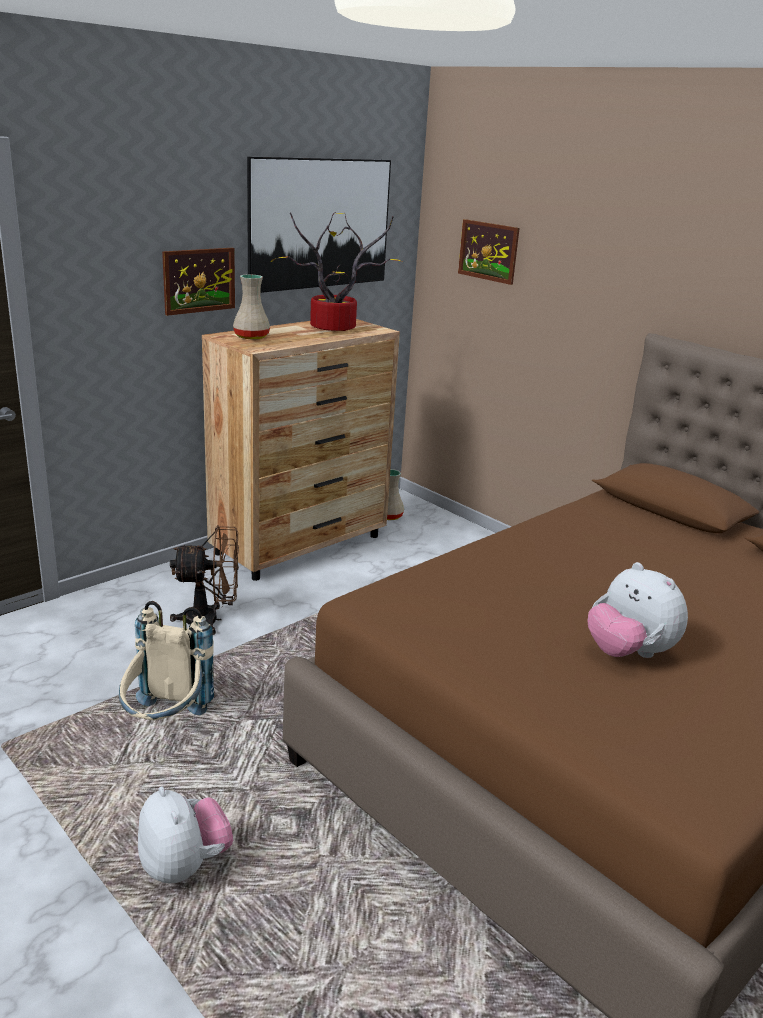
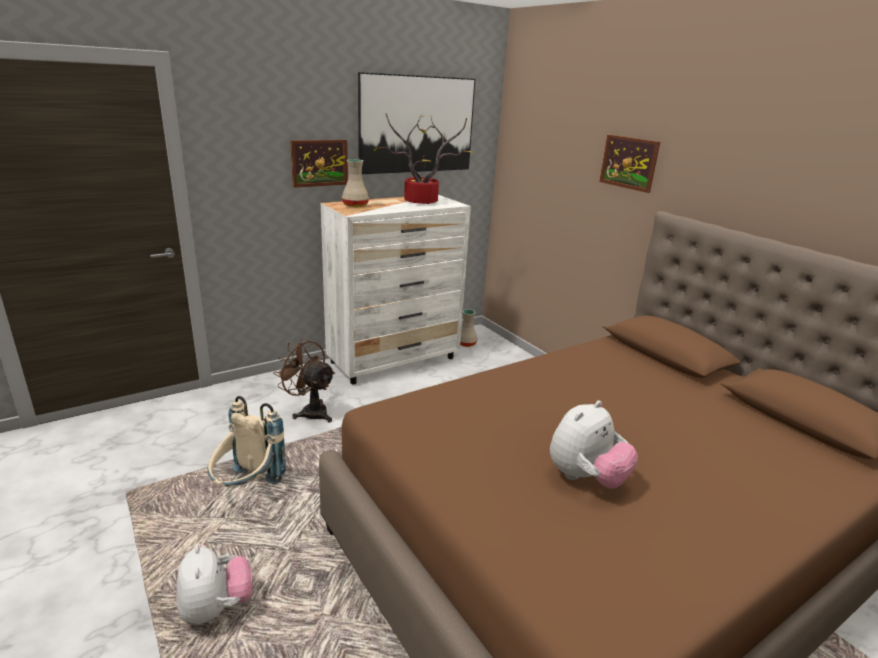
camera: 10 degrees right, 0 degrees up
brown fan [170,525,239,635] -> brown fan turned 150 degrees counterclockwise [273,338,335,423]
brown dresser [202,319,400,581] -> white dresser [321,195,471,384]
picture [458,219,520,285] -> picture moved to [599,135,660,193]
plush toy [588,562,688,658] -> plush toy turned 105 degrees counterclockwise [550,401,638,489]

